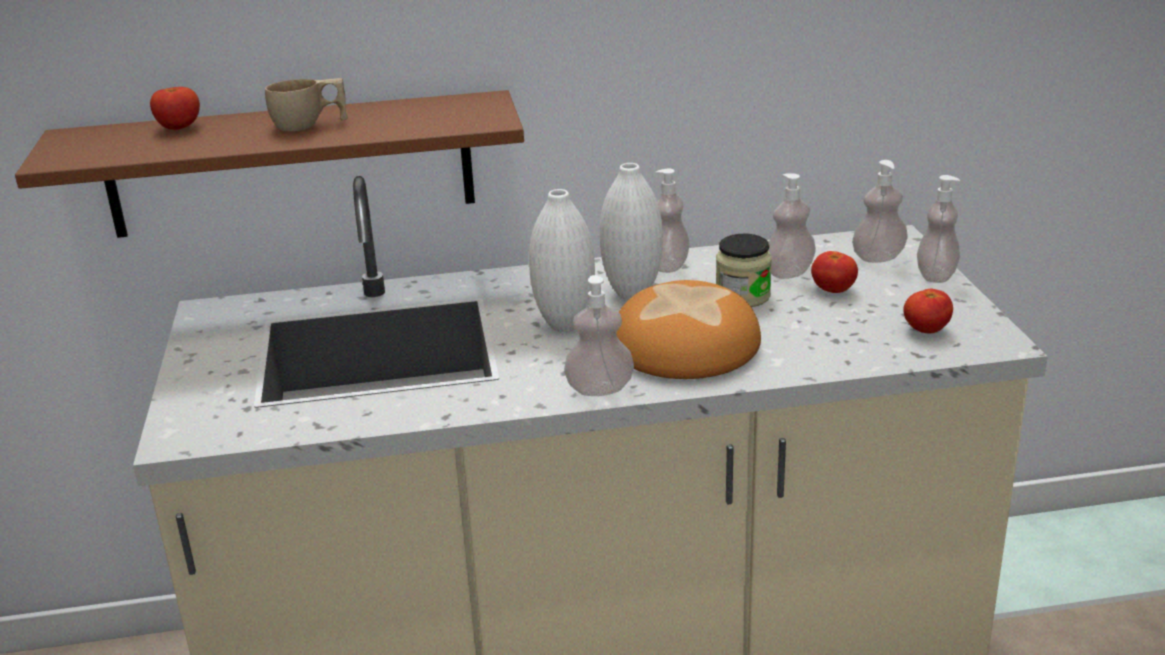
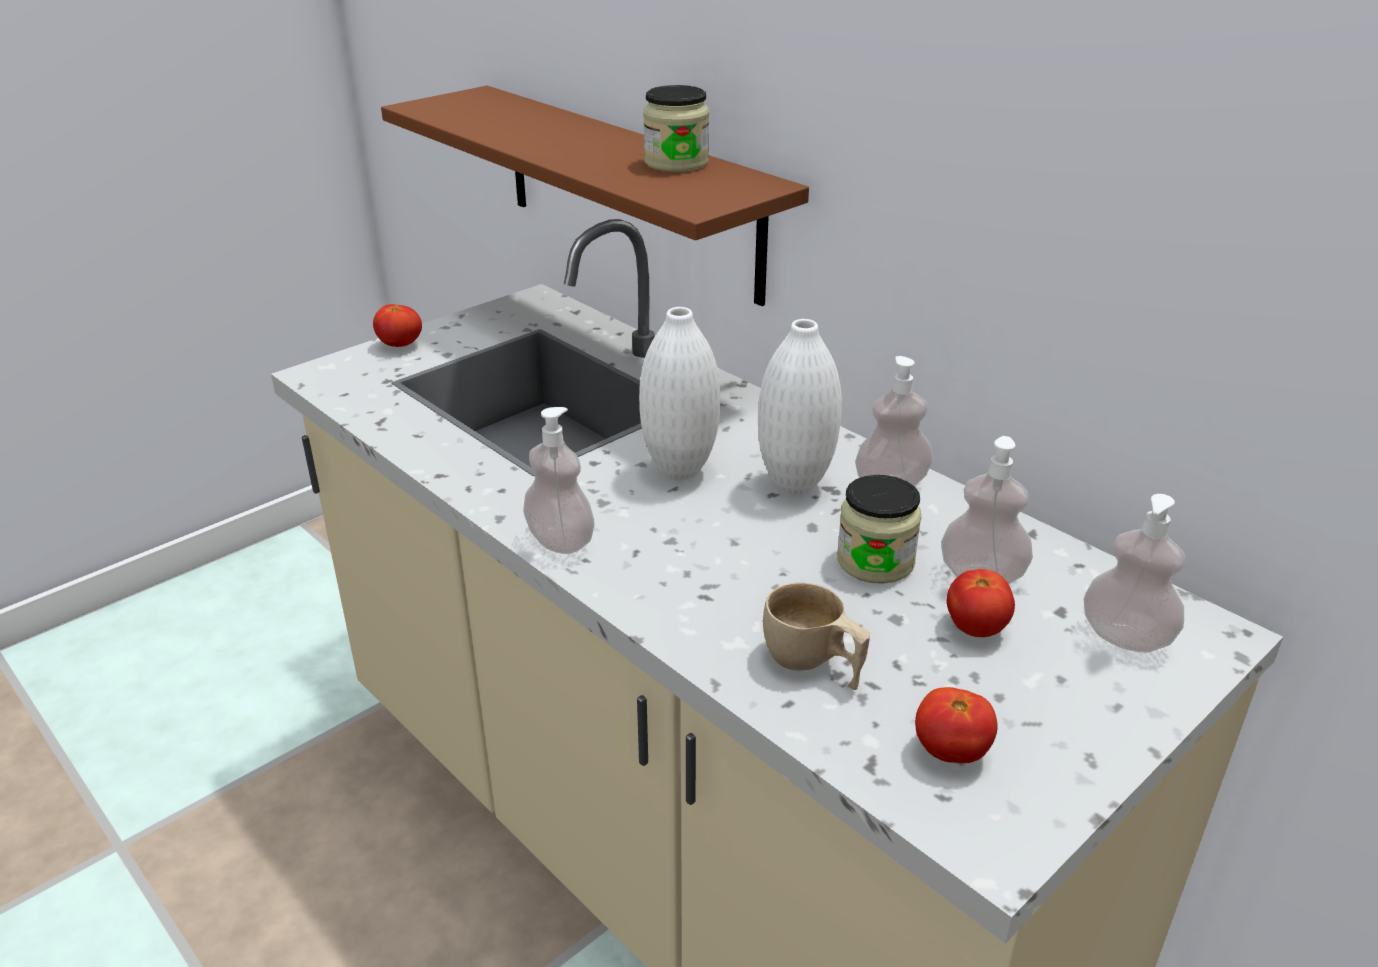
camera: 55 degrees right, 5 degrees up
tomato [150,87,200,130] -> tomato moved to [373,304,422,347]
beige cup [265,78,348,131] -> beige cup moved to [763,582,870,690]
bread [616,280,761,379] -> none
soap dispenser [917,175,960,283] -> none
none -> jar [643,85,709,172]

